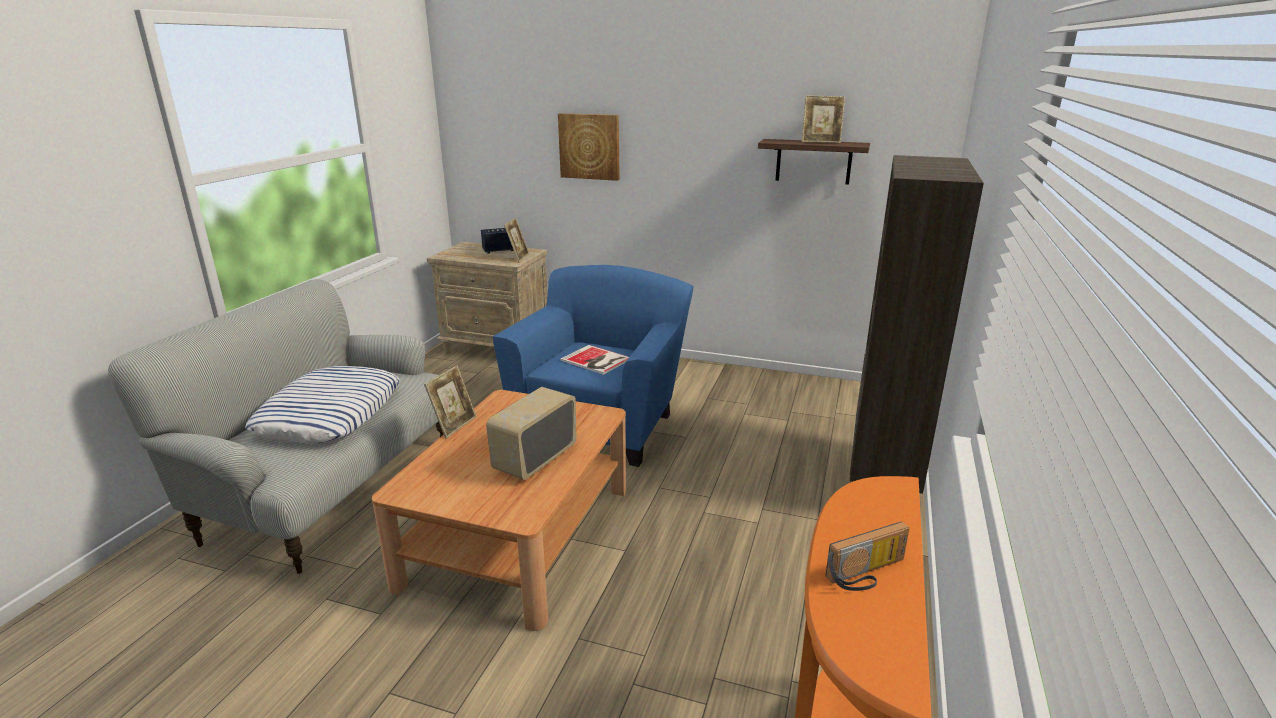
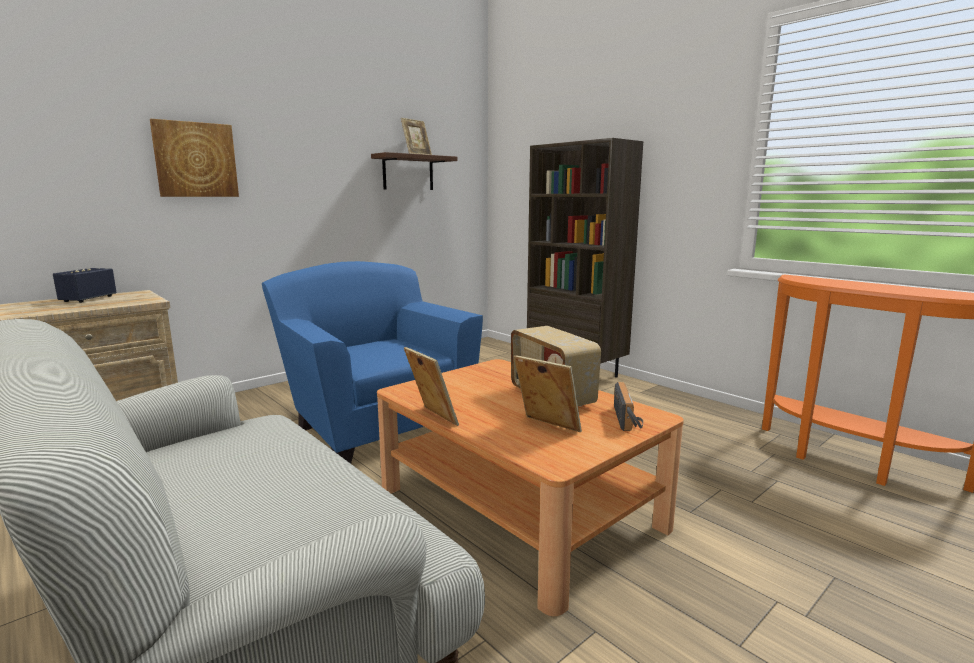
camera: 60 degrees left, 10 degrees down
pillow [245,366,400,443] -> none
picture frame [504,218,529,262] -> picture frame moved to [514,355,582,433]
book [560,345,629,375] -> none
radio [825,522,909,591] -> radio moved to [614,382,643,431]

